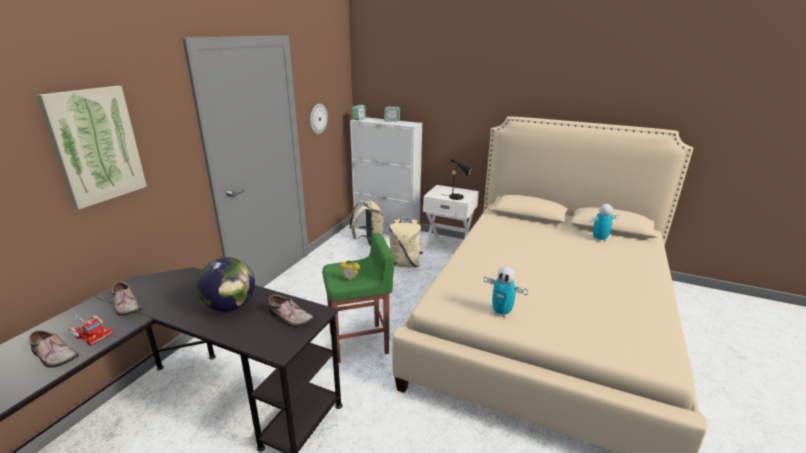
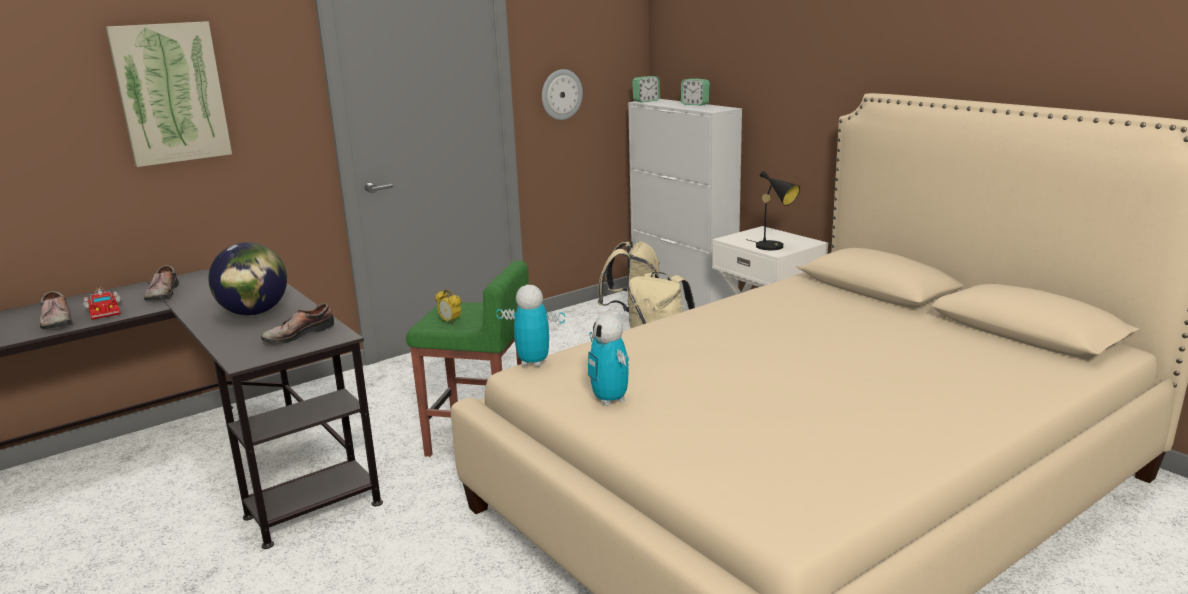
camera: 30 degrees right, 5 degrees down
shoe [269,295,314,327] -> shoe turned 75 degrees clockwise [261,303,334,345]
toy robot [589,204,619,242] -> toy robot moved to [496,285,565,367]

